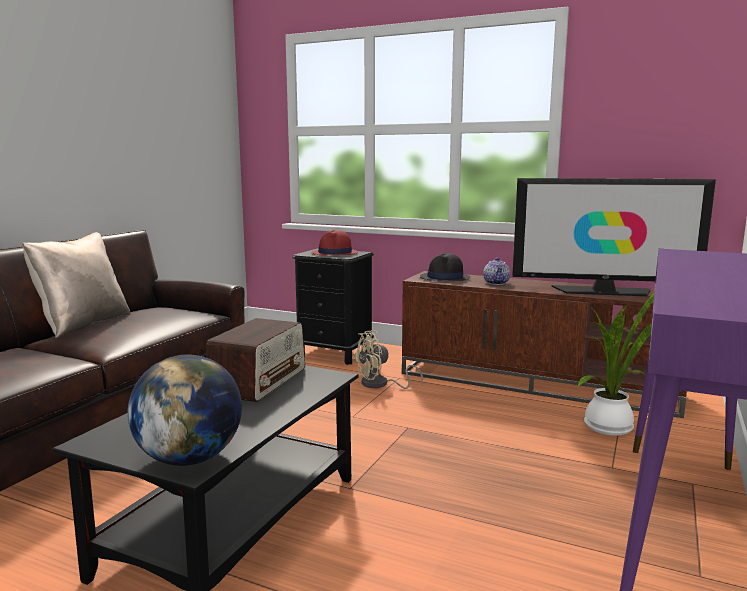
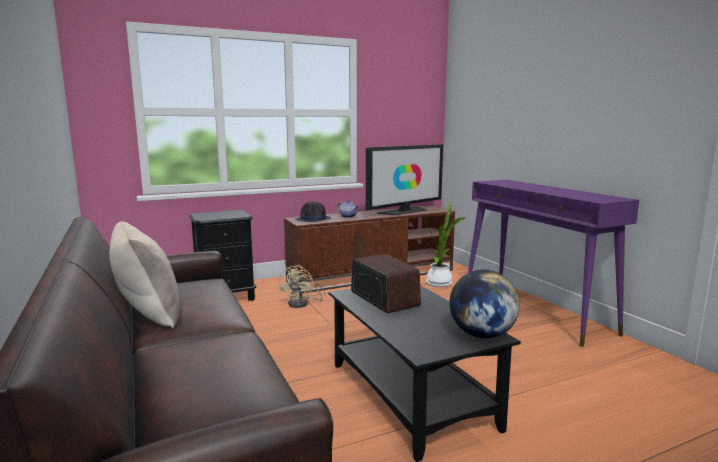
camera: 50 degrees left, 0 degrees up
red hat [312,230,358,255] -> none

